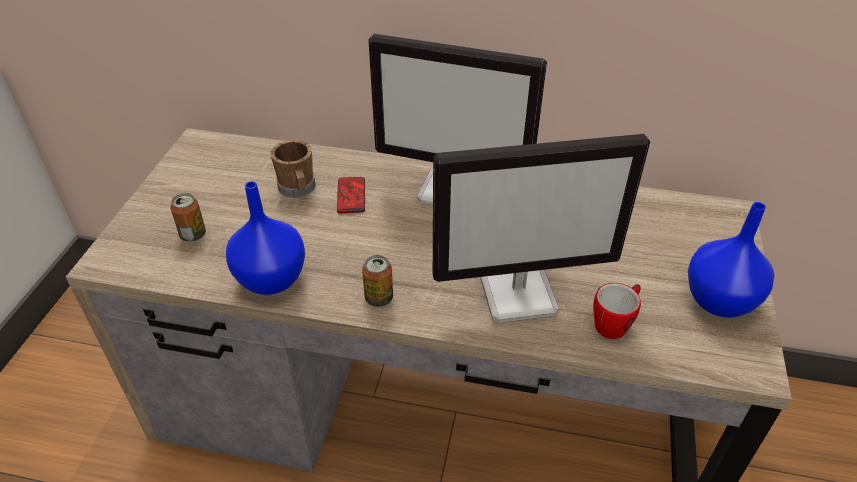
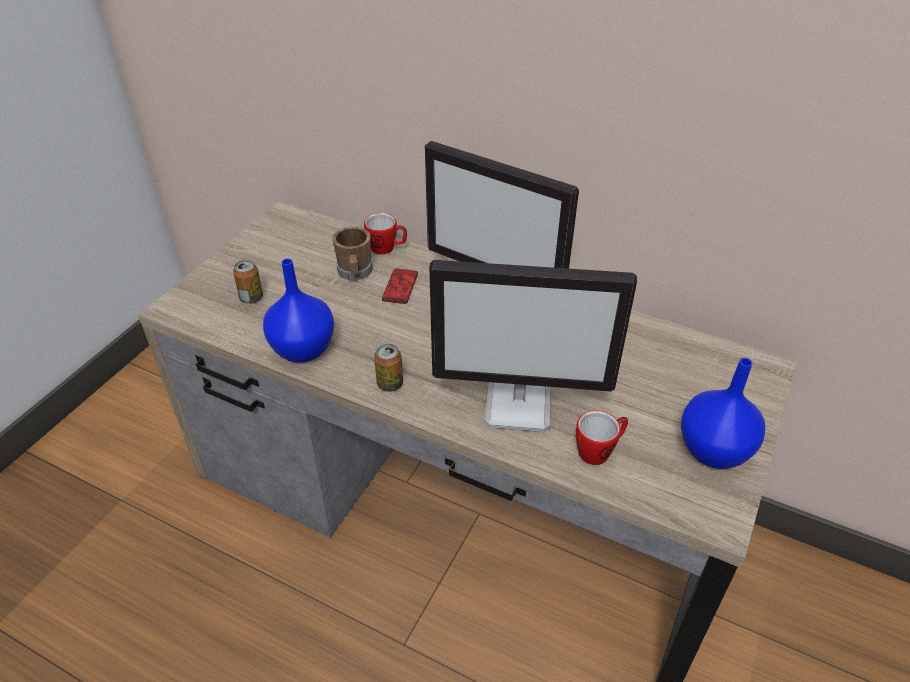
camera: 15 degrees right, 0 degrees up
none -> mug [364,213,407,255]

